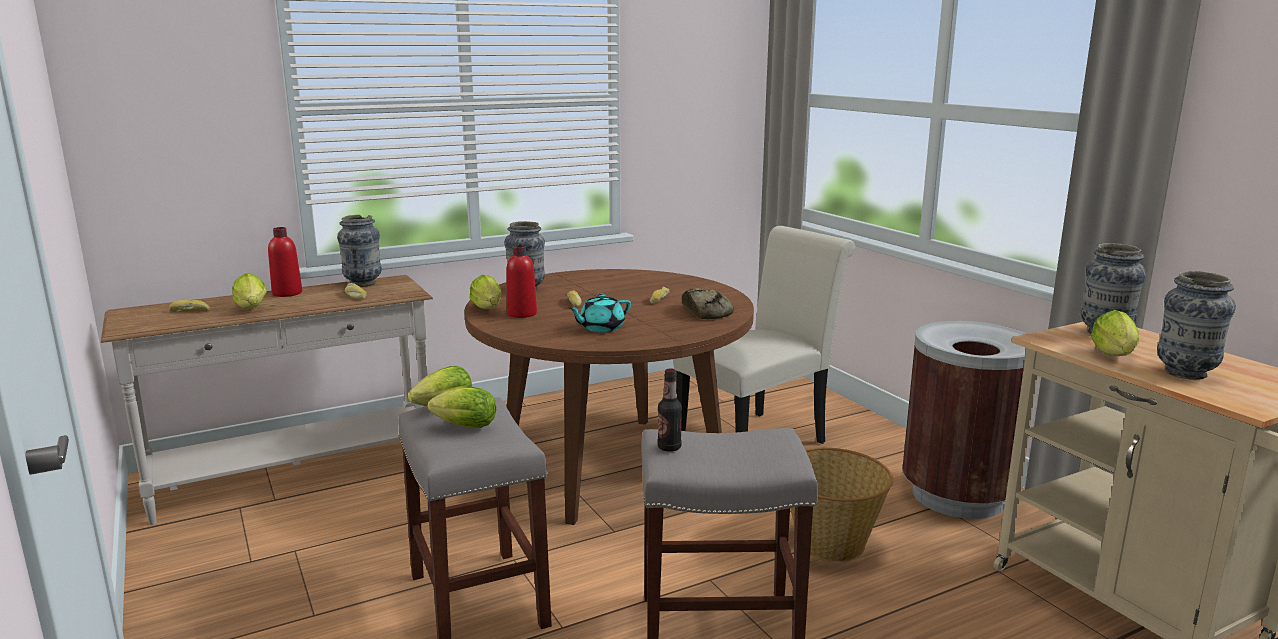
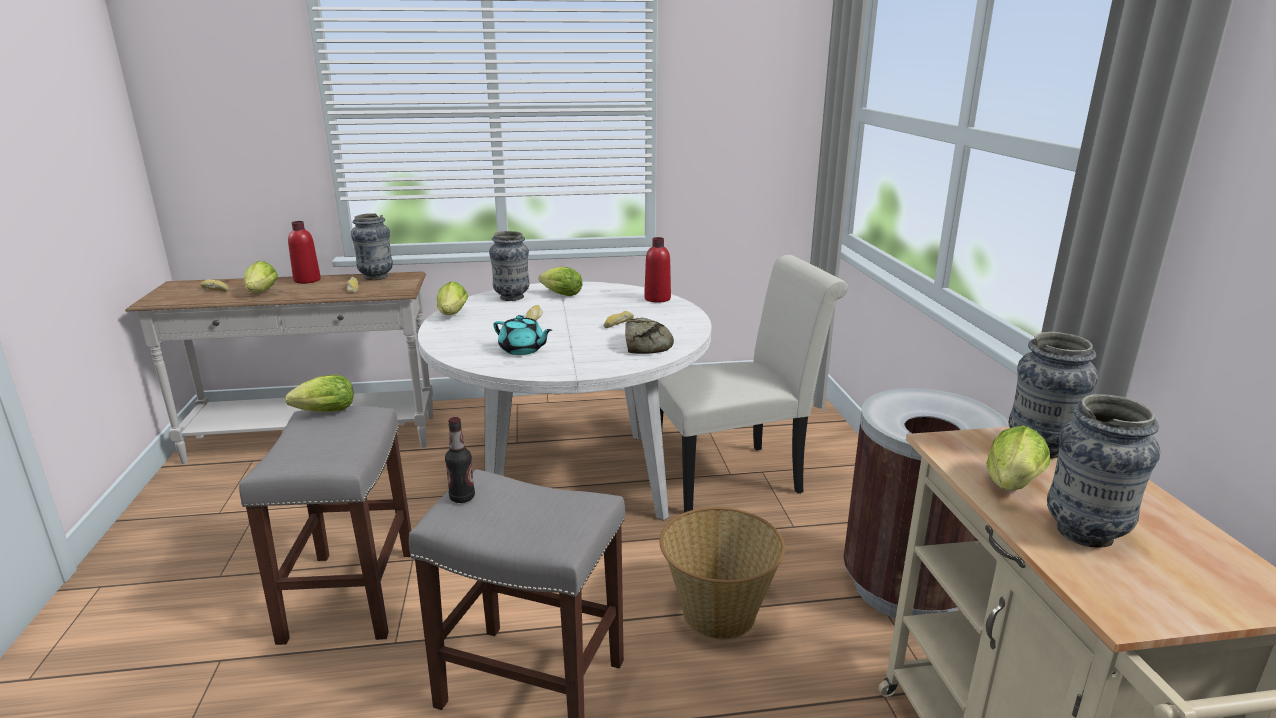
camera: 20 degrees right, 5 degrees up
lettuce [428,387,496,428] -> lettuce moved to [539,267,582,296]
brown dining table [464,269,754,525] -> white dining table [418,281,711,521]
red bottle [506,245,537,318] -> red bottle moved to [644,237,671,303]
turquoise teapot [568,294,631,333] -> turquoise teapot turned 135 degrees counterclockwise [493,315,552,355]

